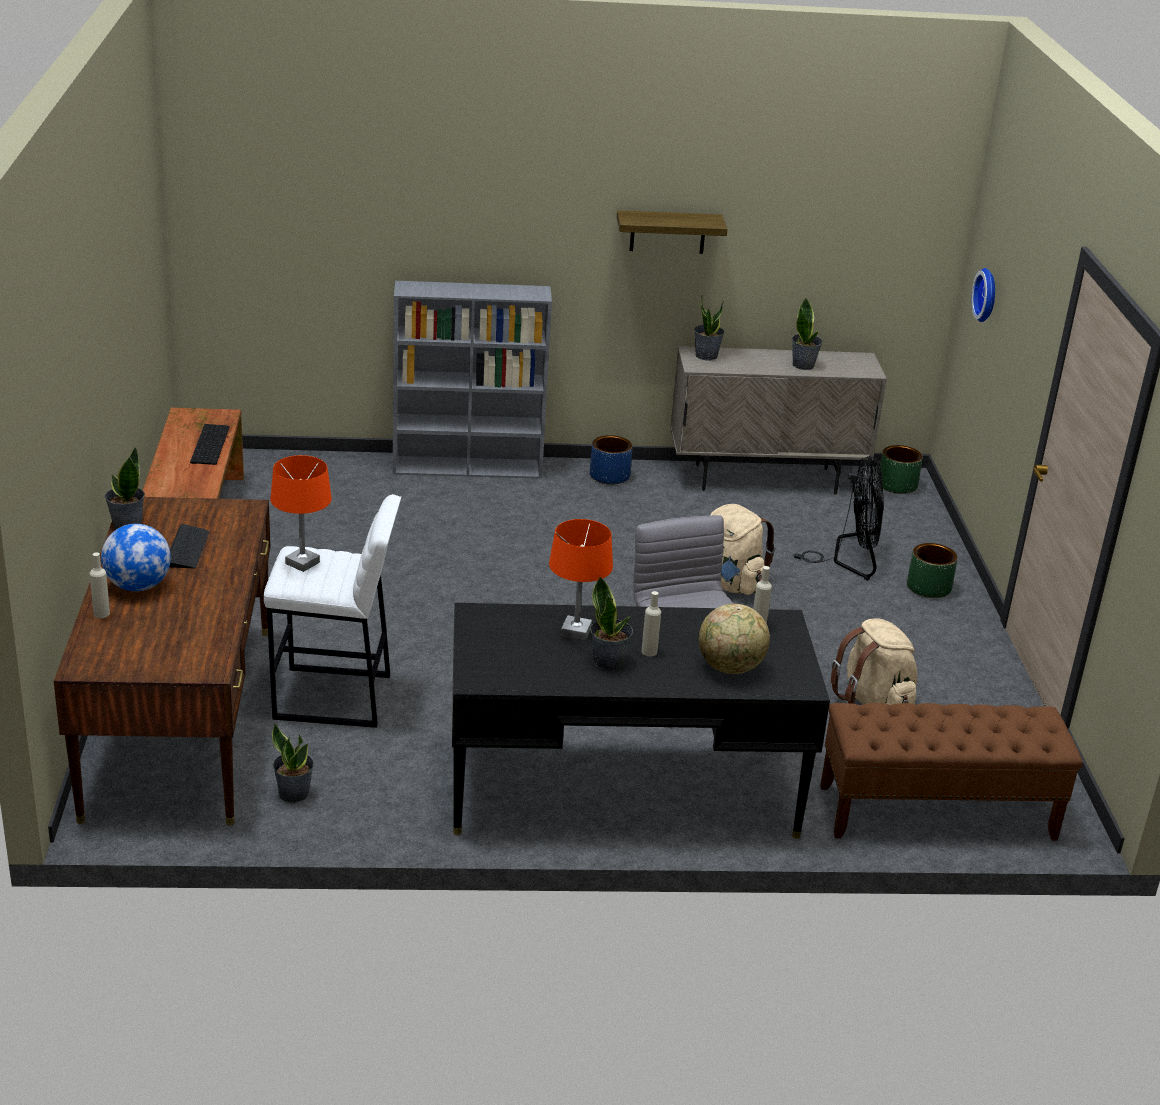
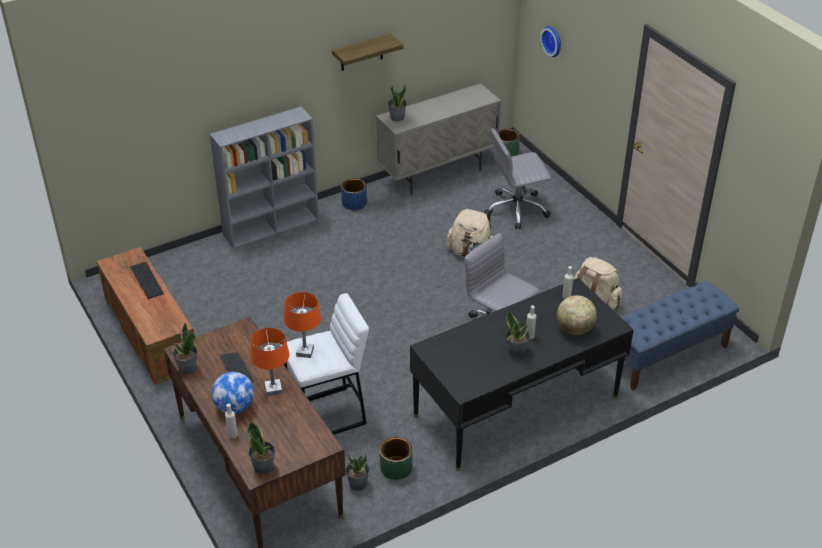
camera: 25 degrees left, 10 degrees up
orange table lamp [549,519,613,641] -> orange table lamp moved to [251,328,289,396]
potted plant [792,298,823,370] -> potted plant moved to [247,422,276,475]
black fan [793,455,884,581] -> grey office chair [484,128,551,230]
brown bench [820,703,1083,841] -> blue bench [621,281,739,390]
green planter [907,543,958,598] -> green planter moved to [380,437,413,480]

